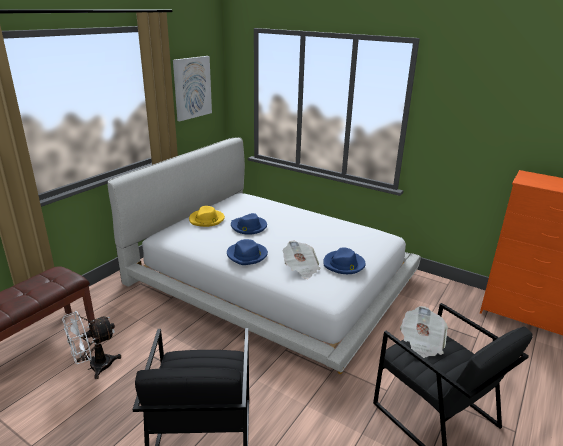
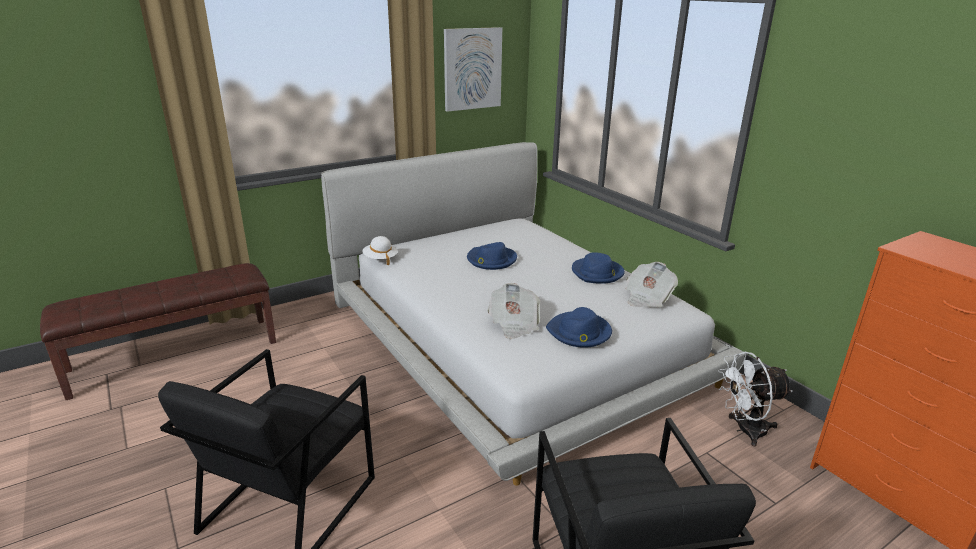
camera: 25 degrees right, 0 degrees up
white fan [62,311,121,379] -> white fan moved to [718,352,793,447]
yellow hat [189,206,225,227] -> none
blue hat [227,239,268,265] -> blue hat moved to [572,252,625,284]
newspaper [400,306,448,358] -> newspaper moved to [626,262,678,307]
none -> white hat [362,236,398,265]

